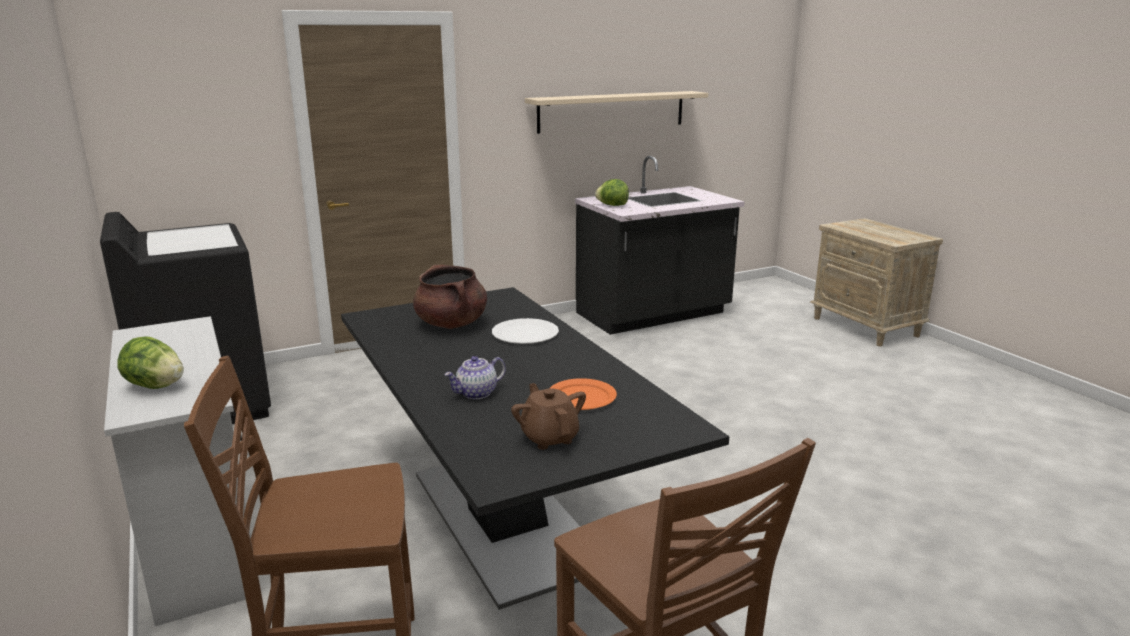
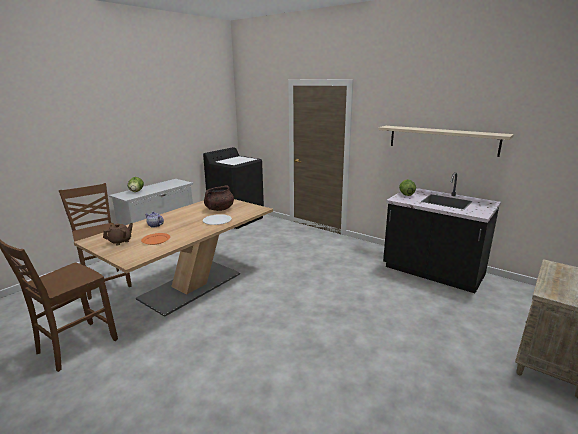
camera: 65 degrees right, 0 degrees up
black dining table [341,287,729,610] -> beige dining table [74,199,273,317]

